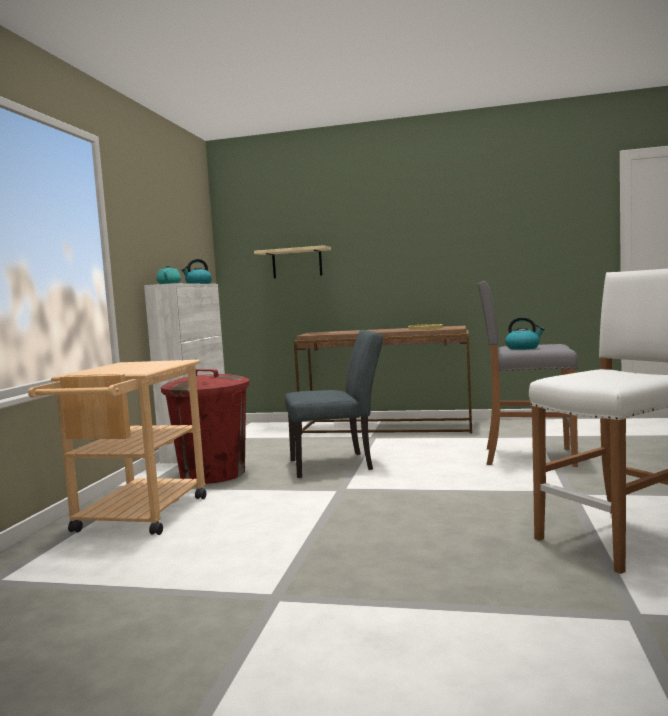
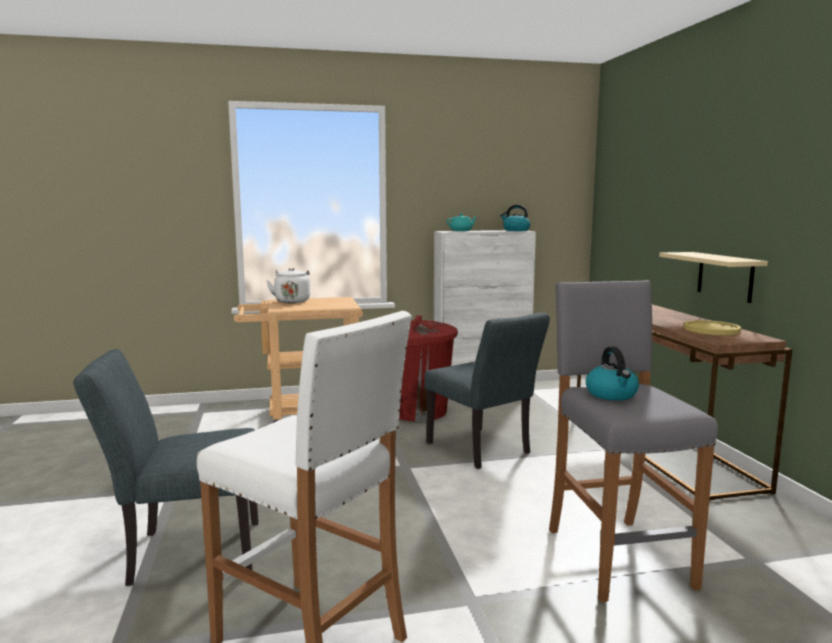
camera: 65 degrees right, 5 degrees up
beige shelf [254,245,331,279] -> beige shelf moved to [659,252,768,303]
none -> grey chair [73,349,259,586]
none -> white kettle [266,268,310,303]

